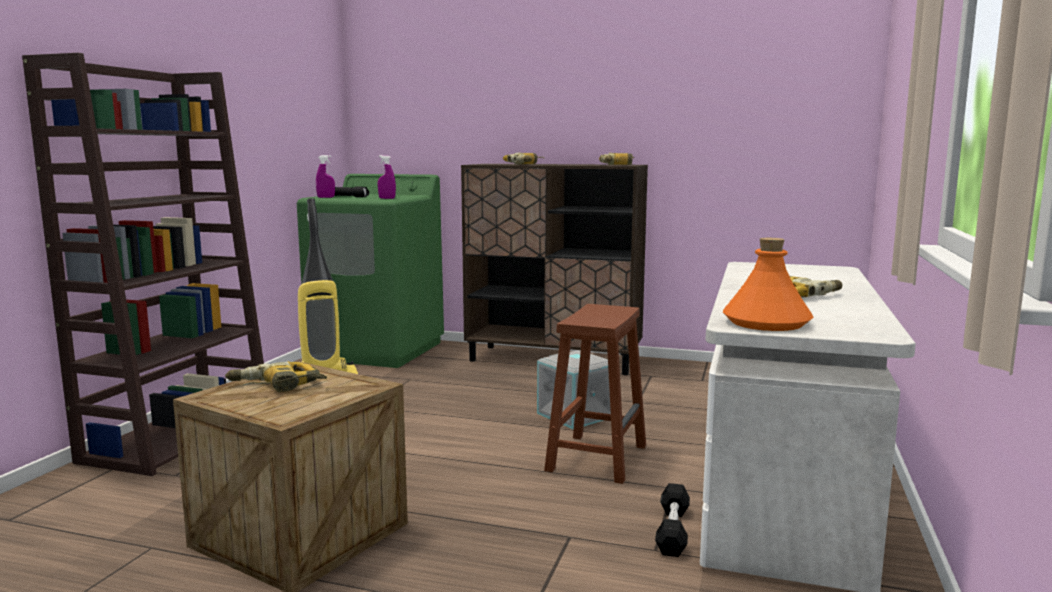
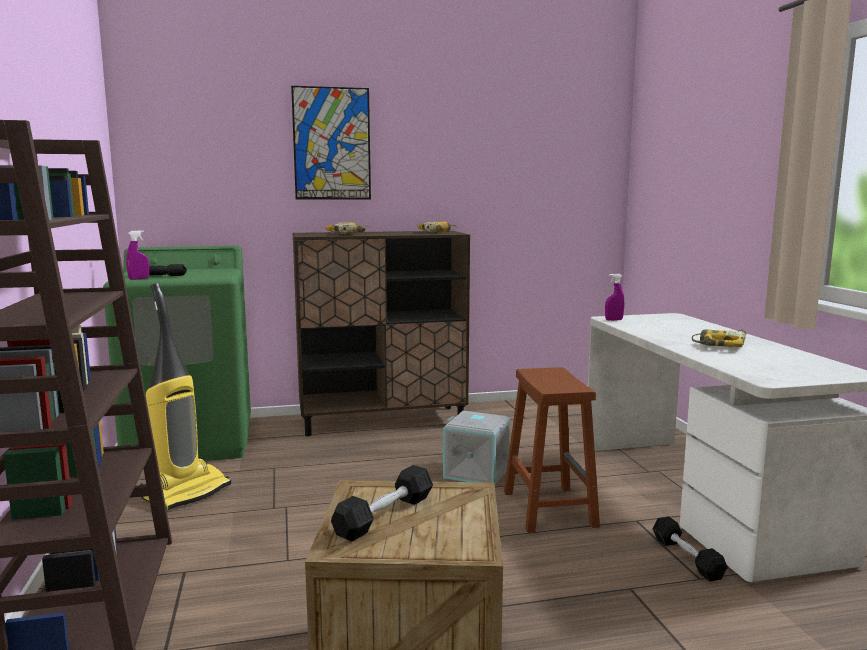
camera: 30 degrees left, 0 degrees up
power drill [225,361,327,392] -> black dumbbell [331,465,433,541]
purple spray bottle [378,155,396,199] -> purple spray bottle moved to [605,274,624,321]
orange bottle [723,238,814,331] -> none
none -> picture [291,86,371,200]

